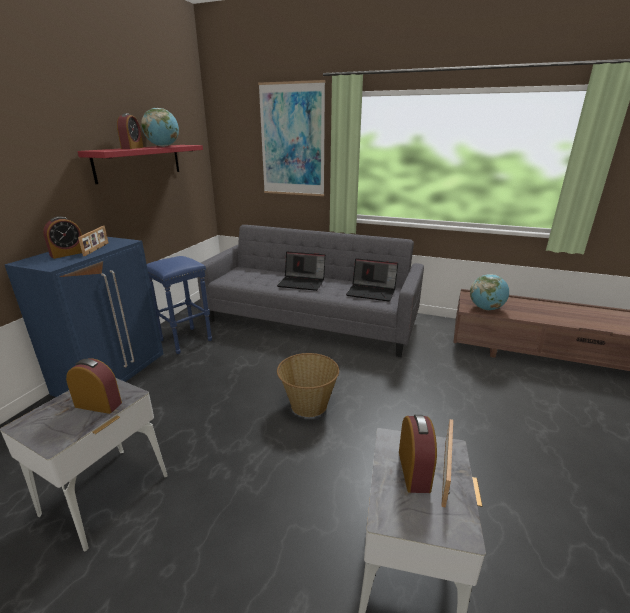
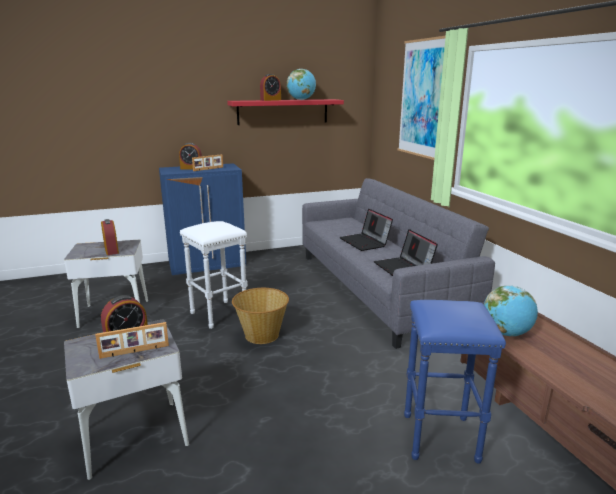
camera: 50 degrees right, 5 degrees down
blue stool [147,256,212,354] -> blue stool moved to [404,300,506,464]
none -> white stool [180,221,248,329]

